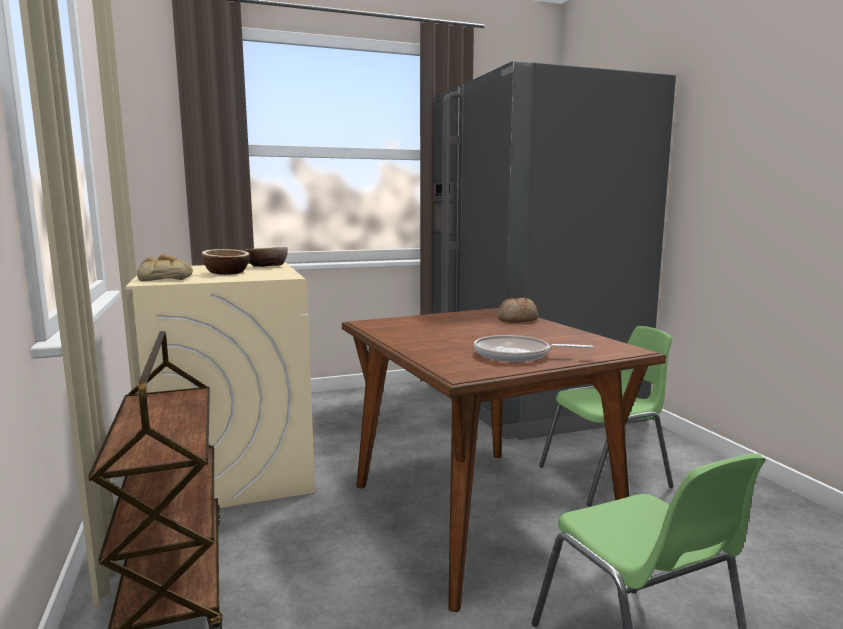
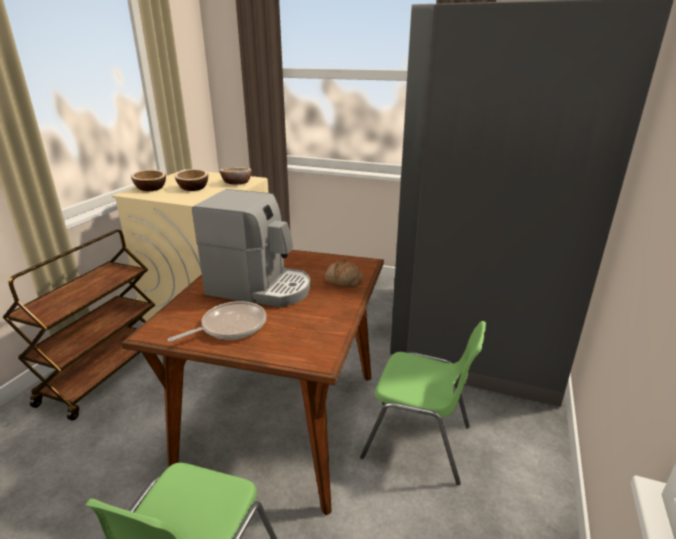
camera: 40 degrees right, 15 degrees up
bread [137,254,193,281] -> bowl [131,170,166,191]
frying pan [474,335,593,362] -> frying pan turned 90 degrees clockwise [167,301,266,342]
none -> coffee machine [192,189,310,307]

